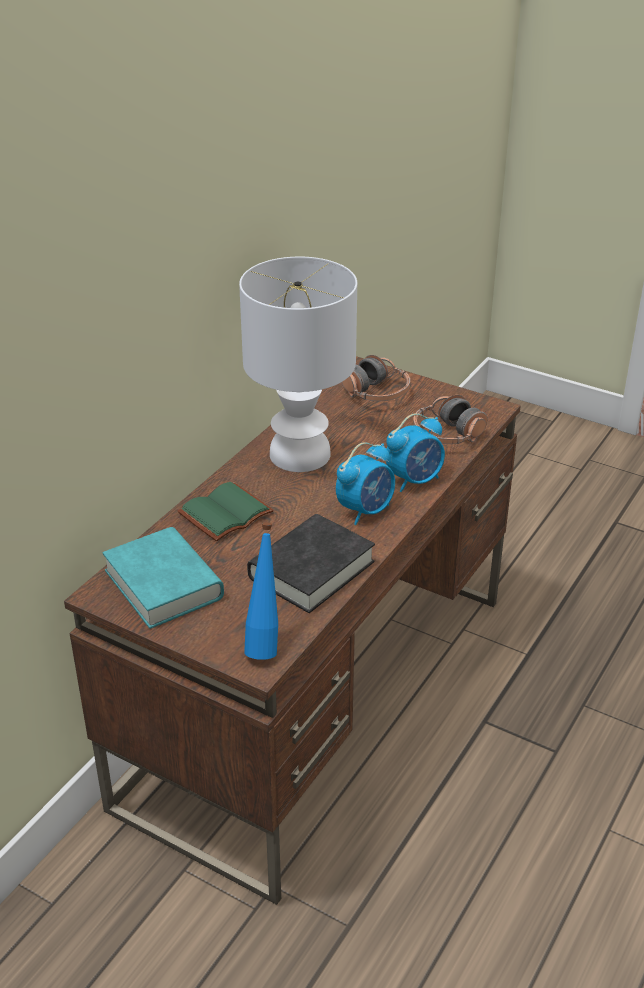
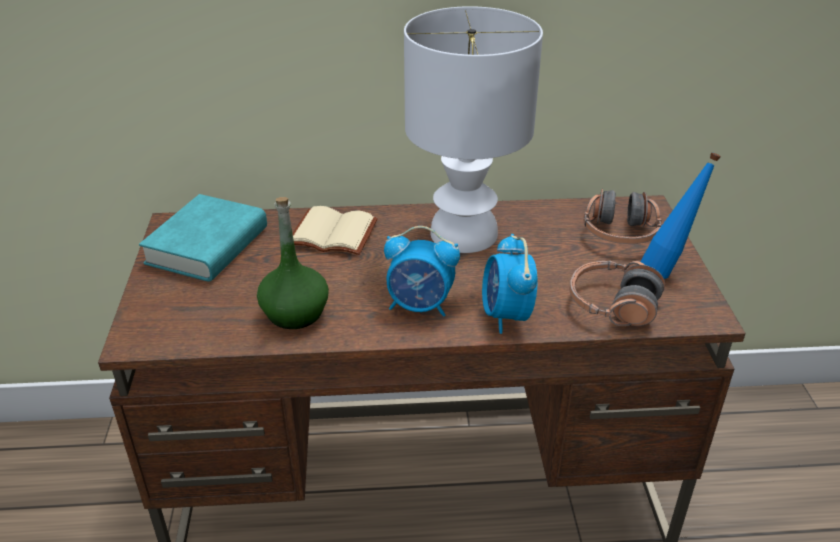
camera: 55 degrees right, 0 degrees up
green book [178,482,274,541] -> beige book [293,206,378,255]
blue bottle [244,523,278,660] -> blue bottle moved to [640,152,721,279]
black book [247,514,375,613] -> green bottle [257,197,329,329]
alarm clock [386,413,445,492] -> alarm clock turned 60 degrees clockwise [482,234,538,334]

